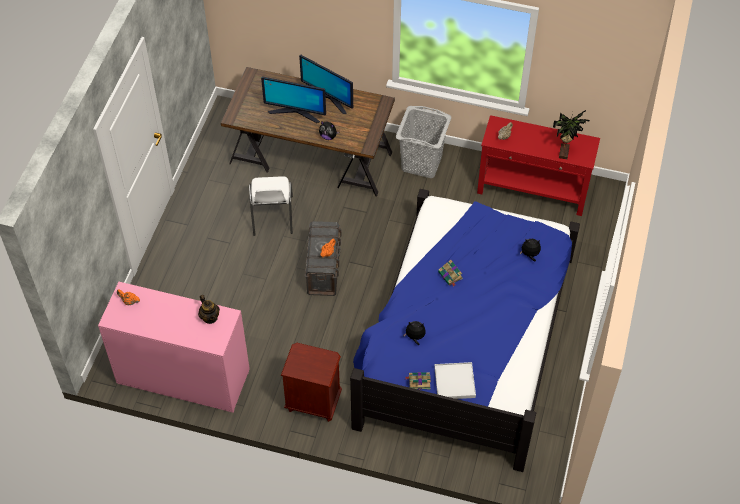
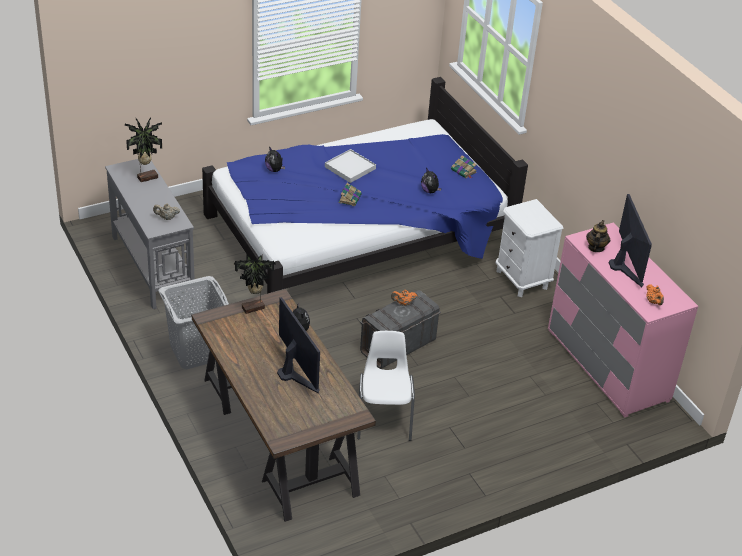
camera: 135 degrees left, 15 degrees down
white chair [249,176,293,236] -> white chair turned 45 degrees counterclockwise [357,331,415,441]
brown nightstand [281,343,342,422] -> white nightstand [496,199,564,297]
monitor [299,54,353,114] -> monitor moved to [609,194,652,287]
white tray [434,362,476,399] -> white tray moved to [325,149,376,183]
red console table [477,115,600,216] -> grey console table [105,159,195,309]
none -> potted plant [234,254,276,314]

